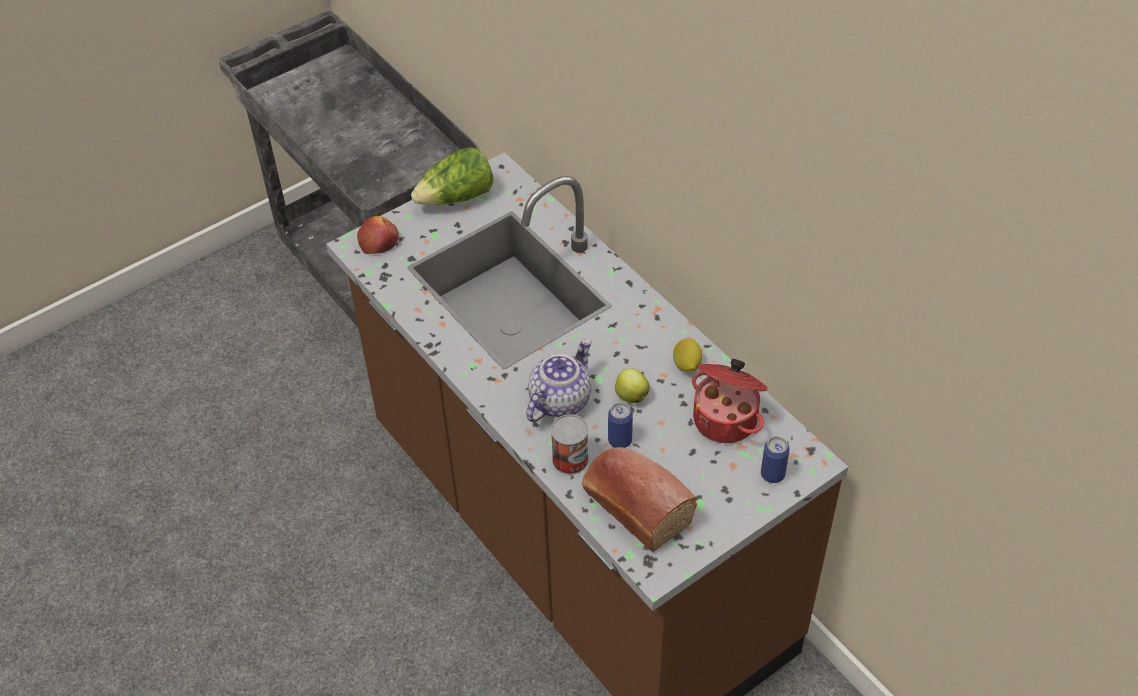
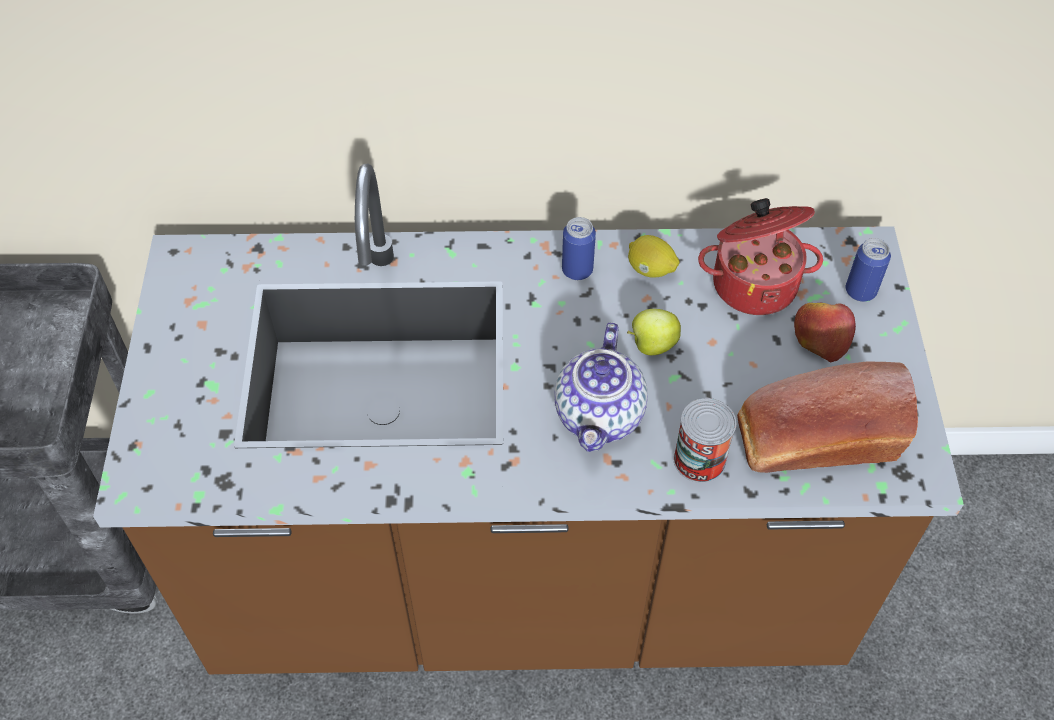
camera: 55 degrees left, 5 degrees up
apple [357,216,399,254] -> apple moved to [794,303,856,362]
lettuce [411,147,494,205] -> none
teapot [526,339,591,422] -> teapot turned 150 degrees counterclockwise [554,323,648,452]
can [608,402,633,448] -> can moved to [562,217,596,280]

